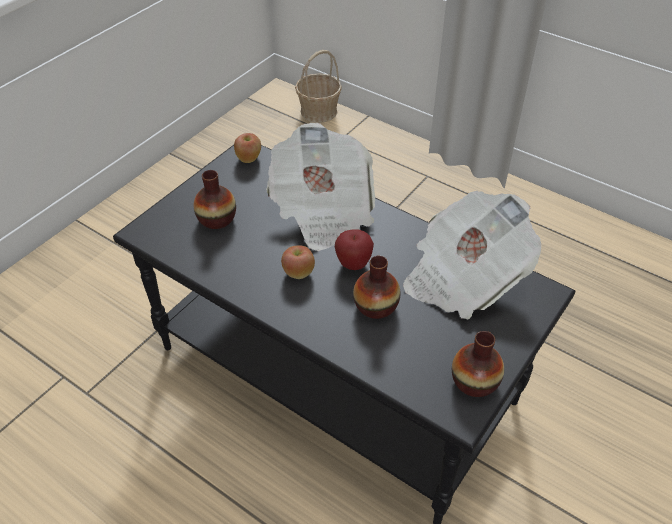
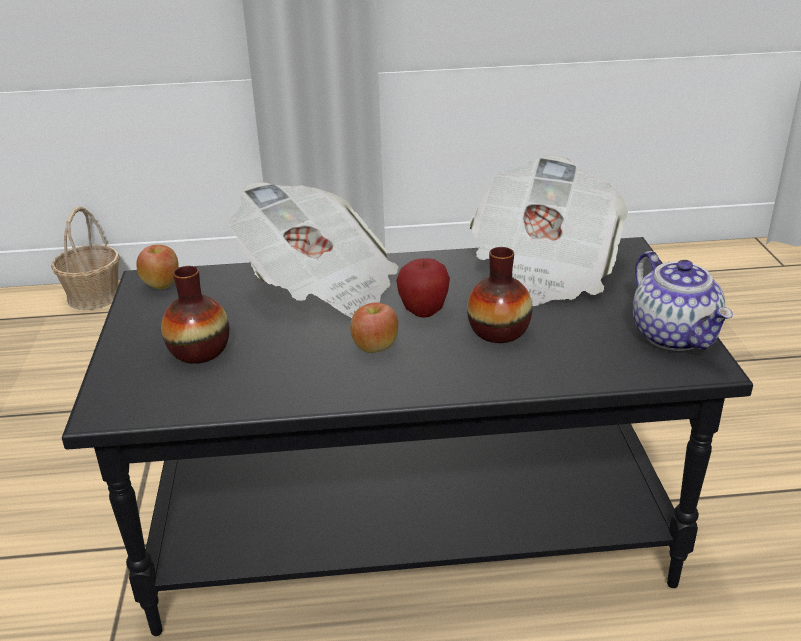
camera: 40 degrees left, 15 degrees down
vase [452,331,504,397] -> teapot [633,251,733,351]

